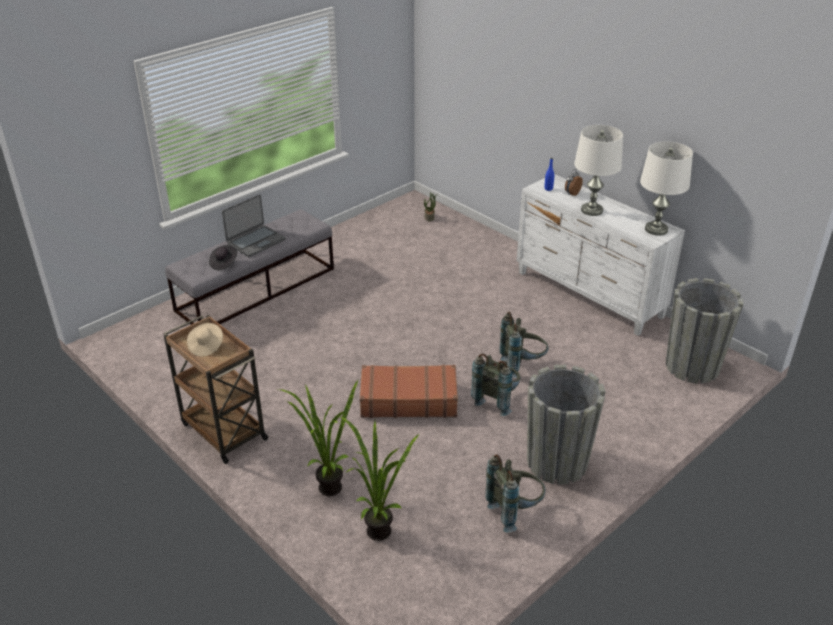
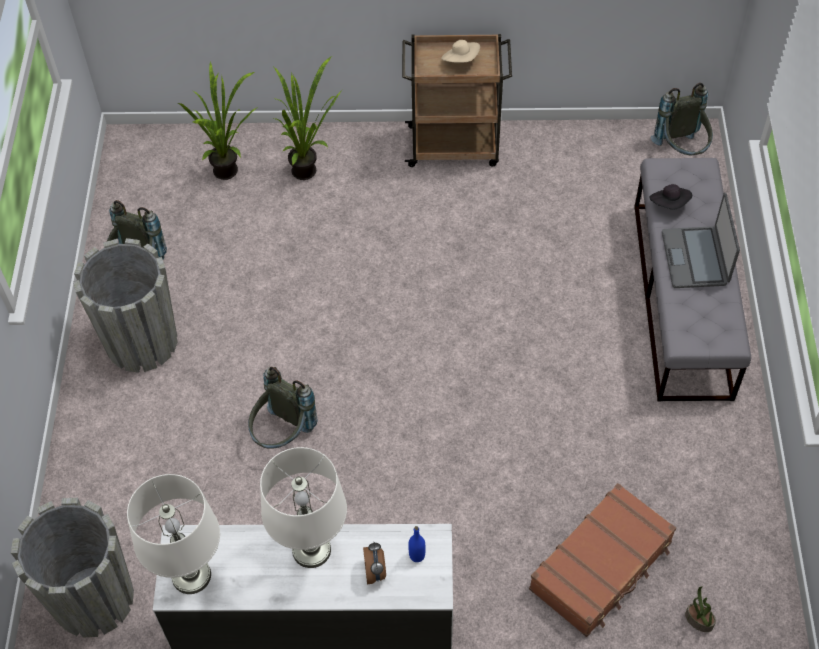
camera: 135 degrees right, 20 degrees up
brown suitcase [360,365,458,418] -> brown suitcase moved to [529,483,676,637]
grey backpack [471,354,520,416] -> grey backpack moved to [651,83,713,156]

